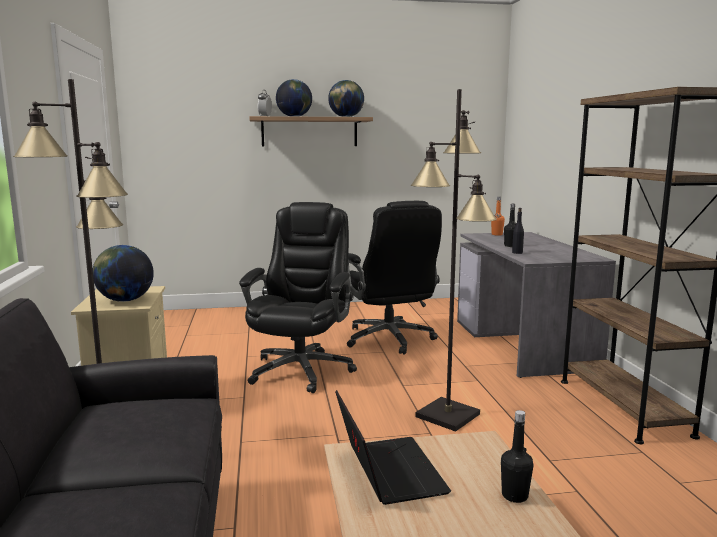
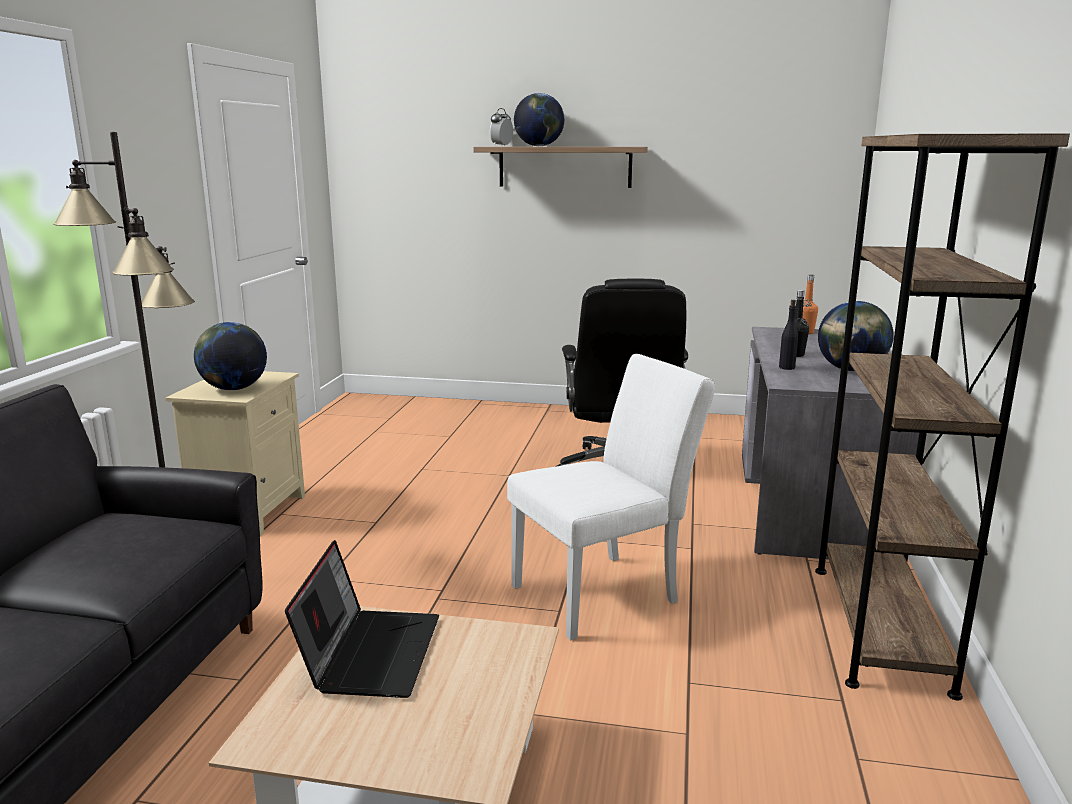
camera: 20 degrees right, 5 degrees up
black office chair [239,202,357,393] -> none
globe [328,80,364,117] -> globe moved to [818,301,894,371]
black floor lamp [411,89,496,432] -> white chair [507,354,715,640]
black bottle [501,410,534,503] -> none

